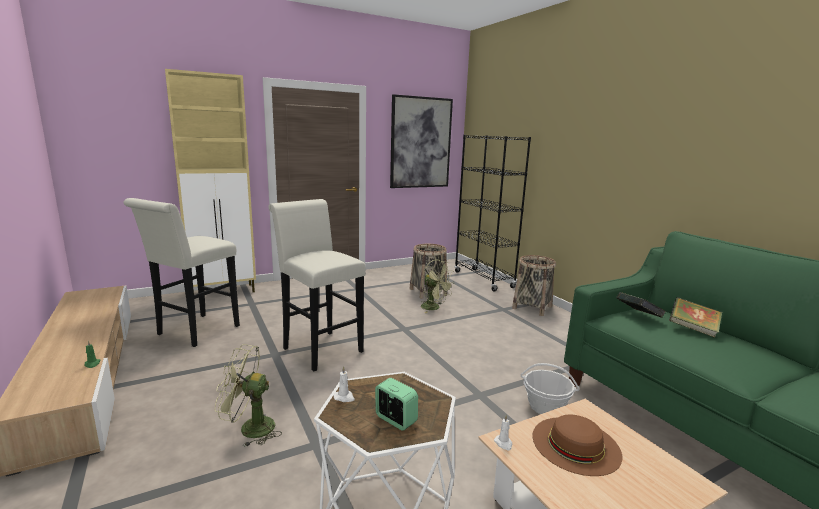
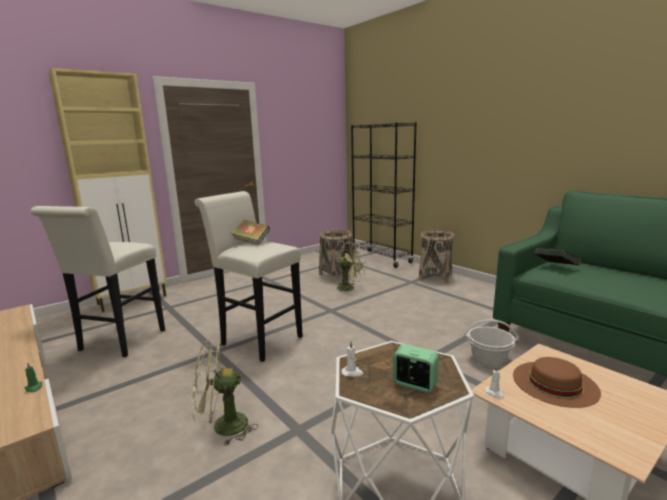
camera: 10 degrees left, 0 degrees up
picture [390,94,453,188] -> none
book [669,297,722,338] -> book moved to [231,220,270,245]

